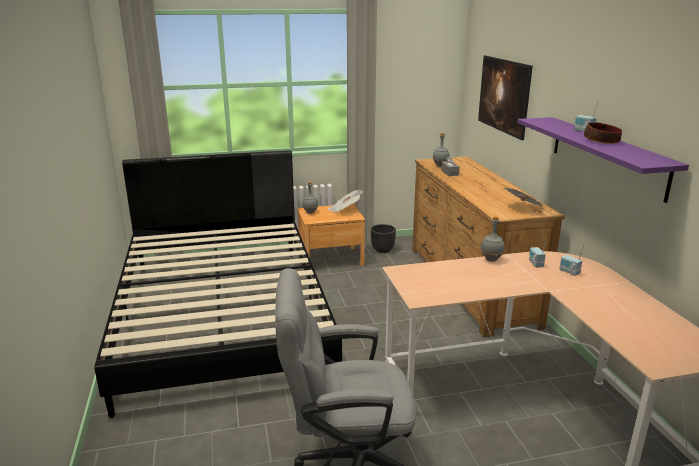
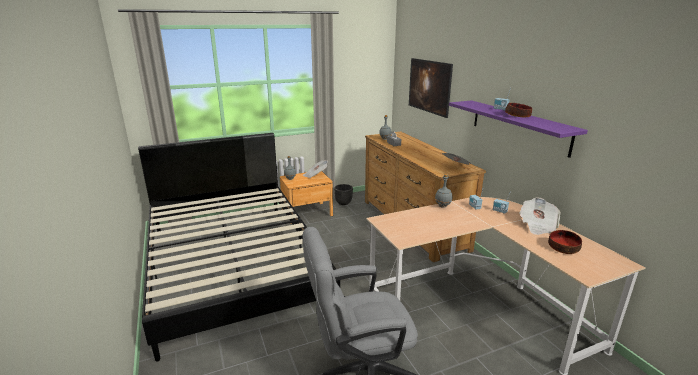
camera: 10 degrees left, 0 degrees up
none -> newspaper [519,197,561,235]
none -> bowl [548,230,582,254]

